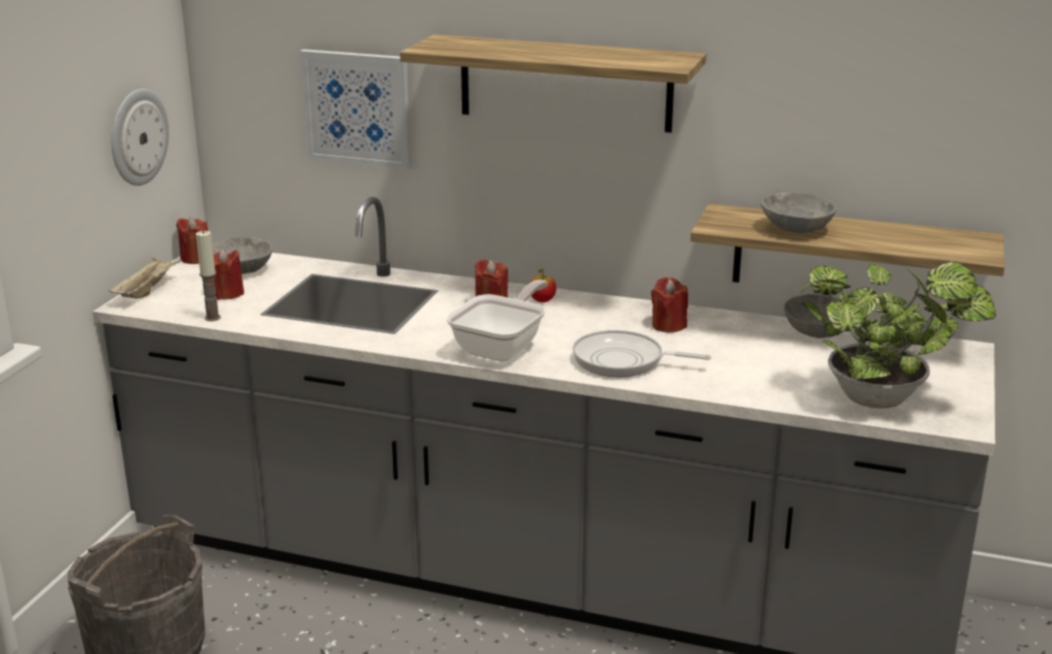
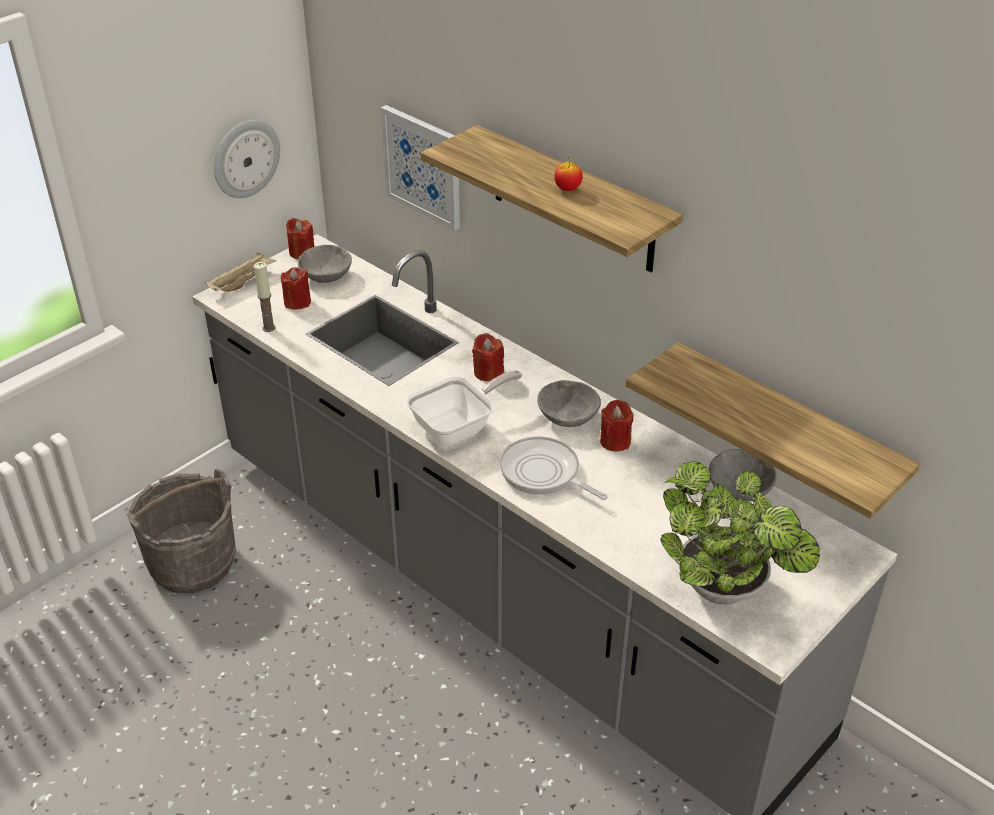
camera: 25 degrees right, 15 degrees up
apple [530,269,556,303] -> apple moved to [554,156,583,191]
grey bowl [761,192,837,233] -> grey bowl moved to [537,380,601,427]

